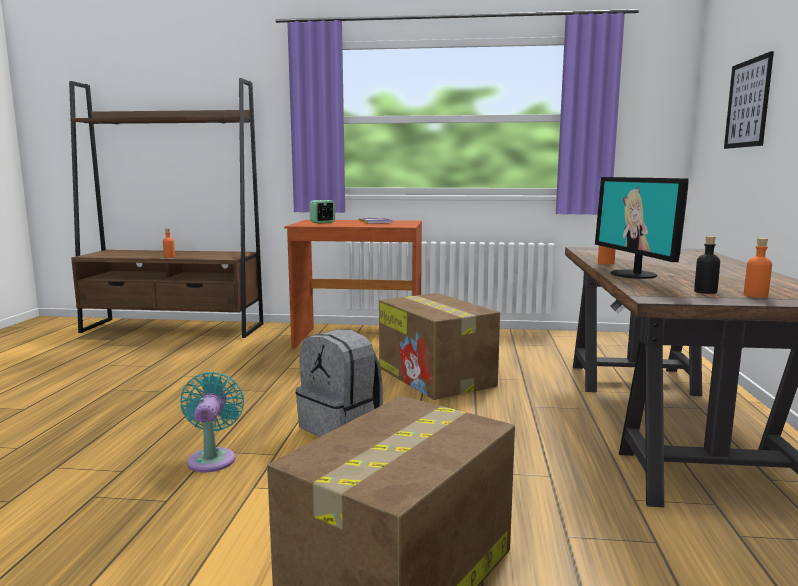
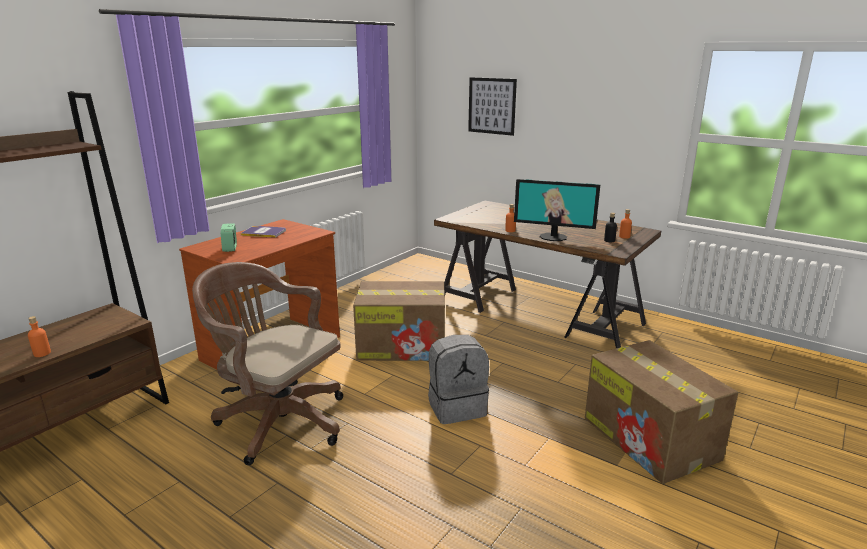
camera: 60 degrees left, 10 degrees up
turquoise fan [180,372,244,472] -> none
none -> brown office chair [192,262,343,465]

